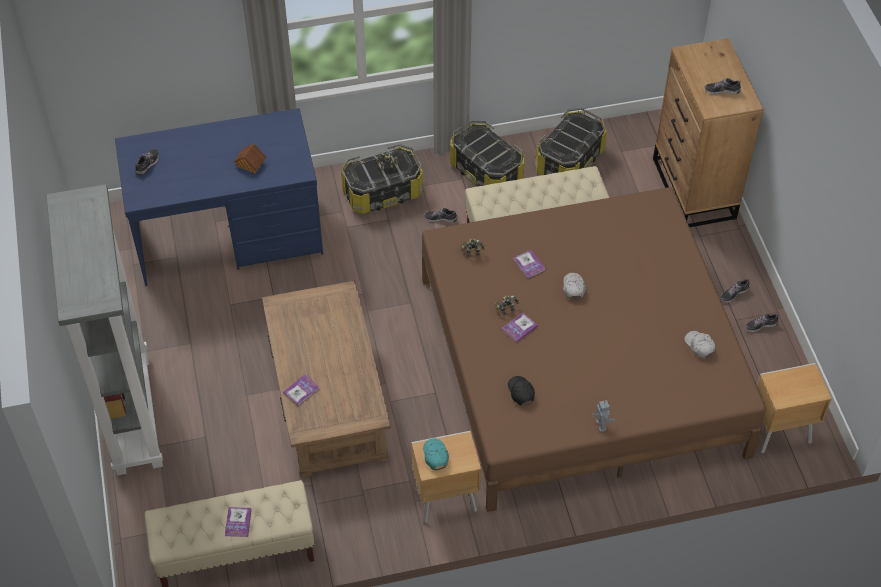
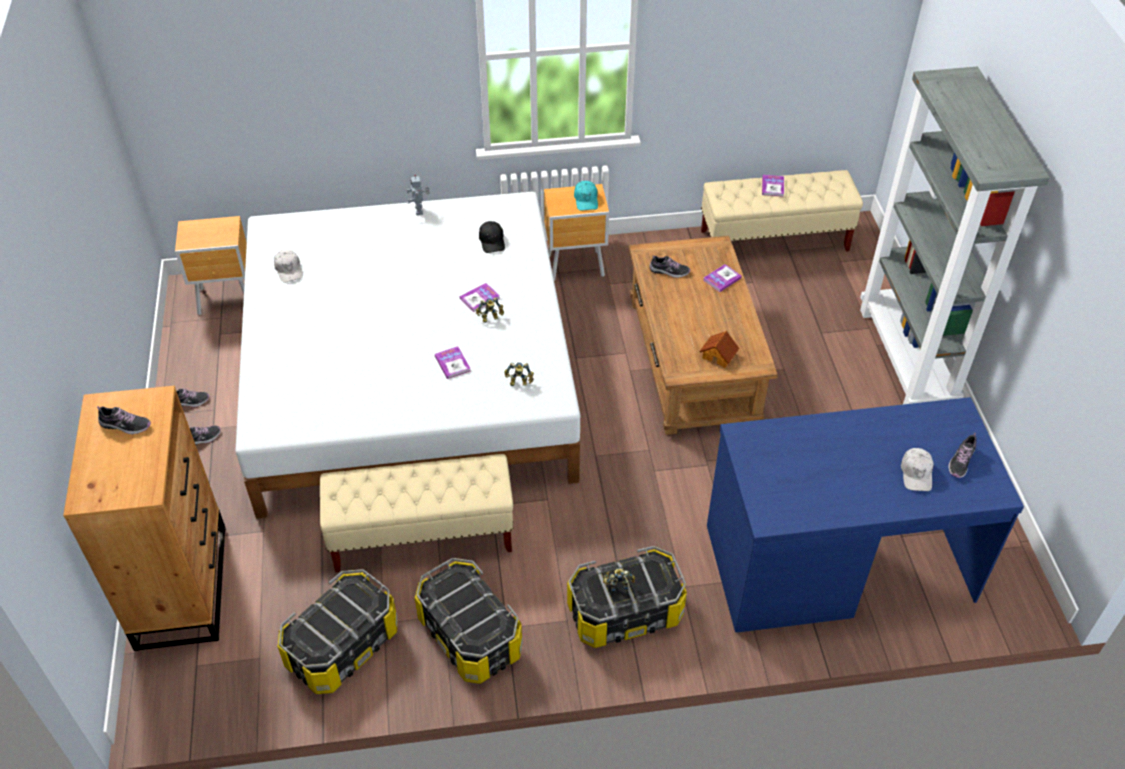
camera: 175 degrees left, 5 degrees down
toy house [233,143,267,174] -> toy house moved to [699,331,739,368]
brown bed [422,187,766,512] -> white bed [235,192,580,519]
shoe [424,208,458,222] -> shoe moved to [649,256,690,278]
white cap [563,273,586,300] -> white cap moved to [901,448,934,491]

